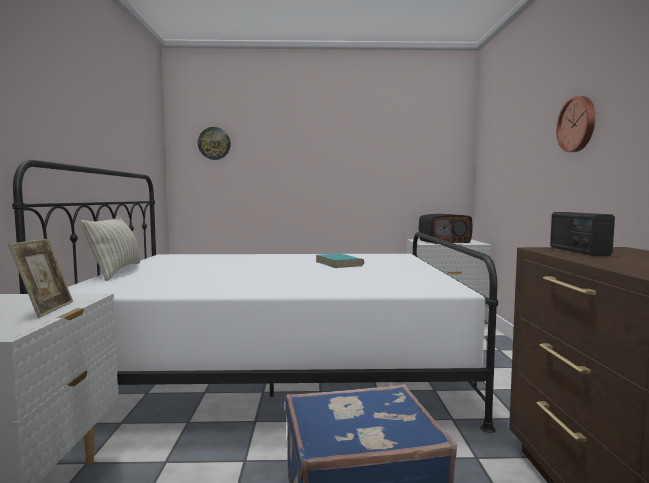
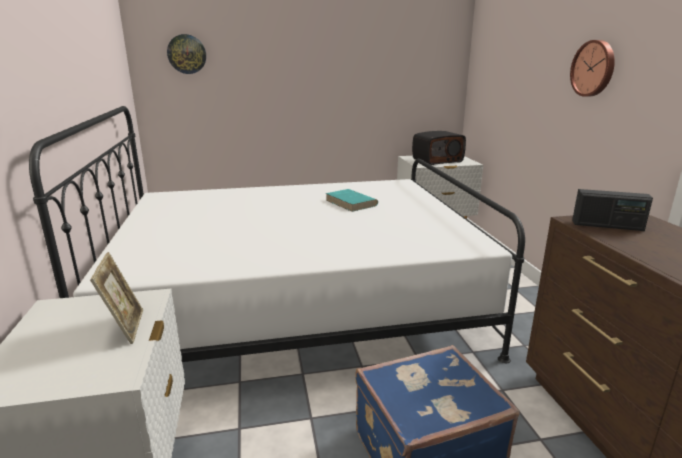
camera: 10 degrees left, 15 degrees up
pillow [80,215,140,281] -> none
radio [550,212,615,256] -> radio turned 60 degrees counterclockwise [572,189,653,231]

